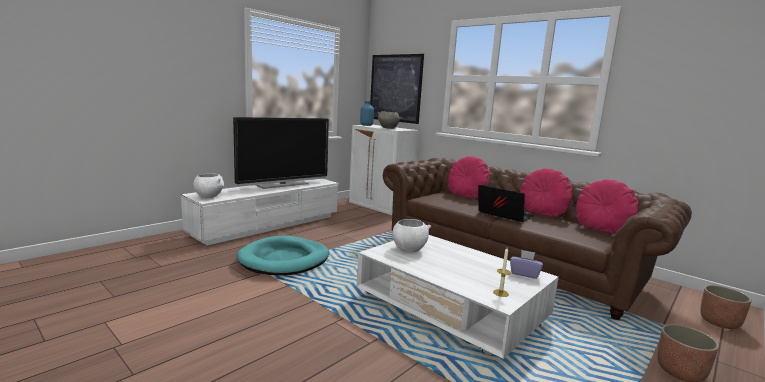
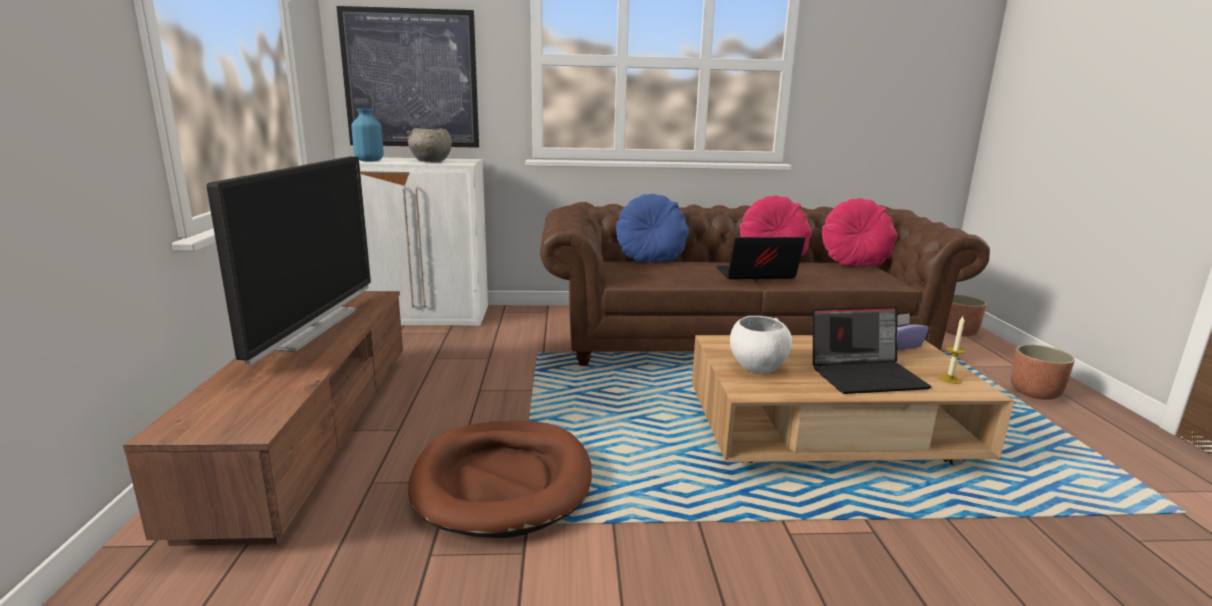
camera: 45 degrees left, 5 degrees up
white tv stand [181,179,339,245] -> brown tv stand [123,291,403,546]
white bowl [193,174,224,198] -> none
turquoise dog bed [237,235,329,275] -> brown dog bed [408,420,592,538]
white coffee table [357,235,559,359] -> brown coffee table [692,335,1014,466]
pink pillow [448,156,490,199] -> blue pillow [616,194,689,262]
none -> laptop [813,306,932,394]

